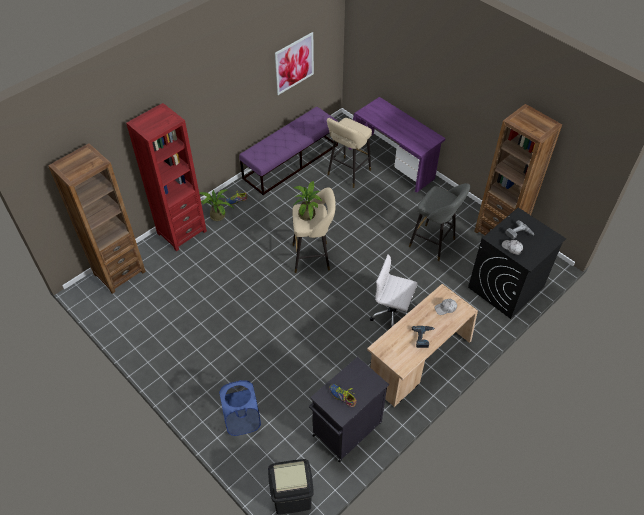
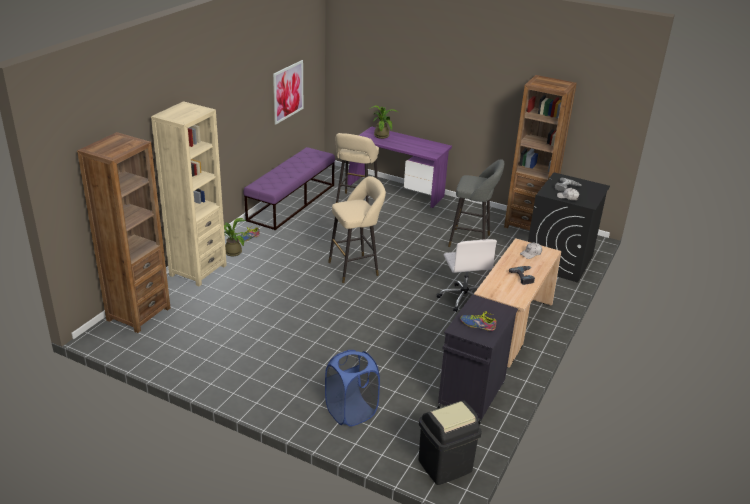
camera: 20 degrees left, 20 degrees down
red bookcase [126,103,207,251] -> beige bookcase [151,101,227,286]
potted plant [294,181,322,221] -> potted plant moved to [370,105,398,139]
white office chair [370,255,417,327] -> white office chair turned 105 degrees counterclockwise [436,239,497,312]

